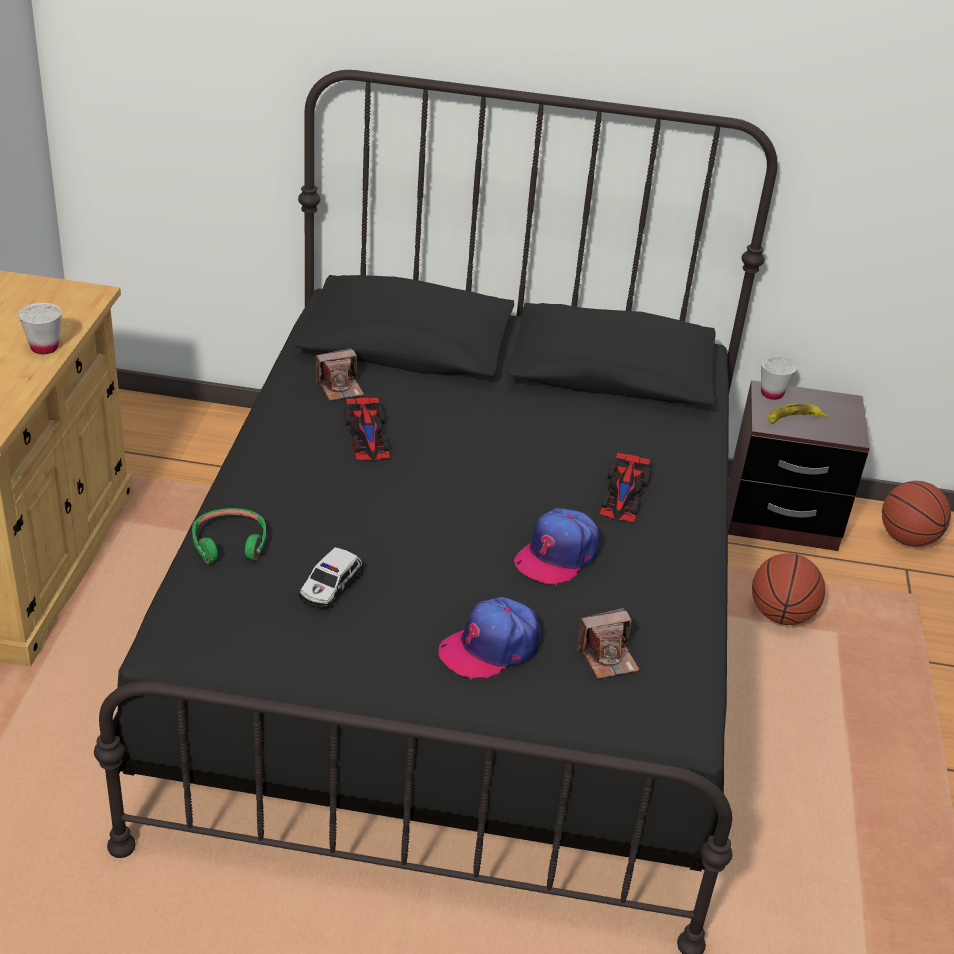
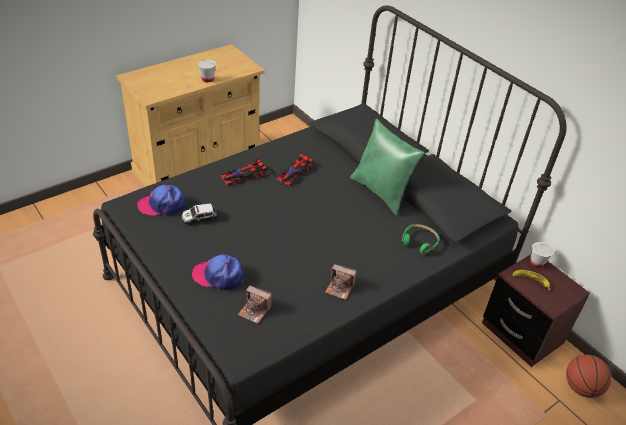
camera: 45 degrees right, 5 degrees up
green headphones [192,508,266,564] -> green headphones moved to [402,224,440,255]
camera [316,348,364,401] -> camera moved to [325,264,357,300]
cap [514,508,600,585] -> cap moved to [137,185,186,216]
toy car [599,452,651,522] -> toy car moved to [221,159,267,185]
basketball [752,553,825,625] -> none
none -> green pillow [350,119,425,216]

